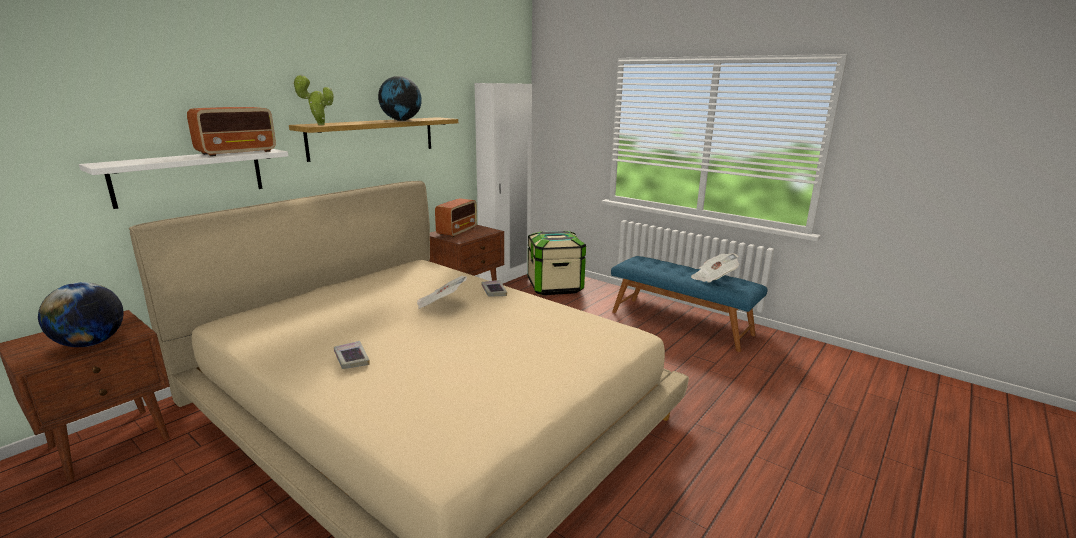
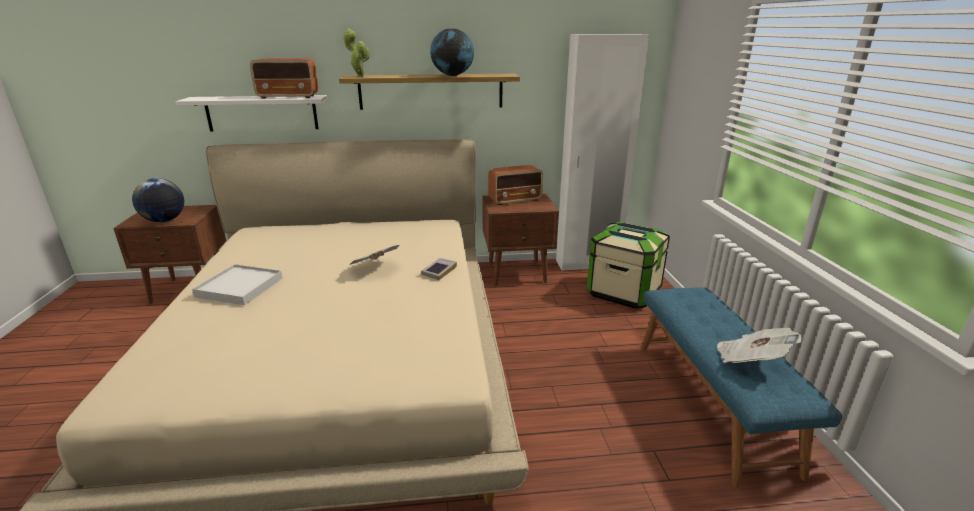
camera: 45 degrees right, 5 degrees up
book [334,341,370,369] -> white tray [192,264,283,305]

